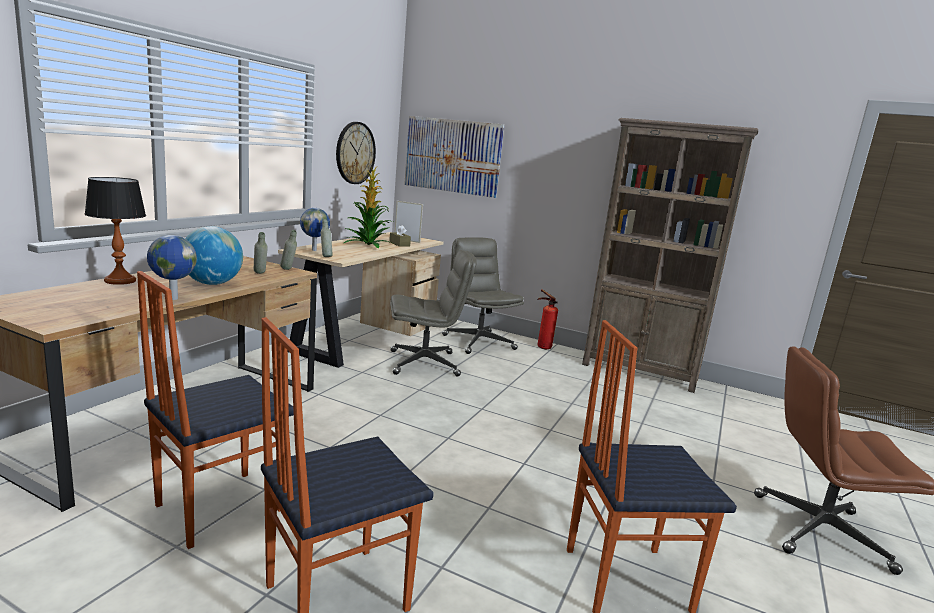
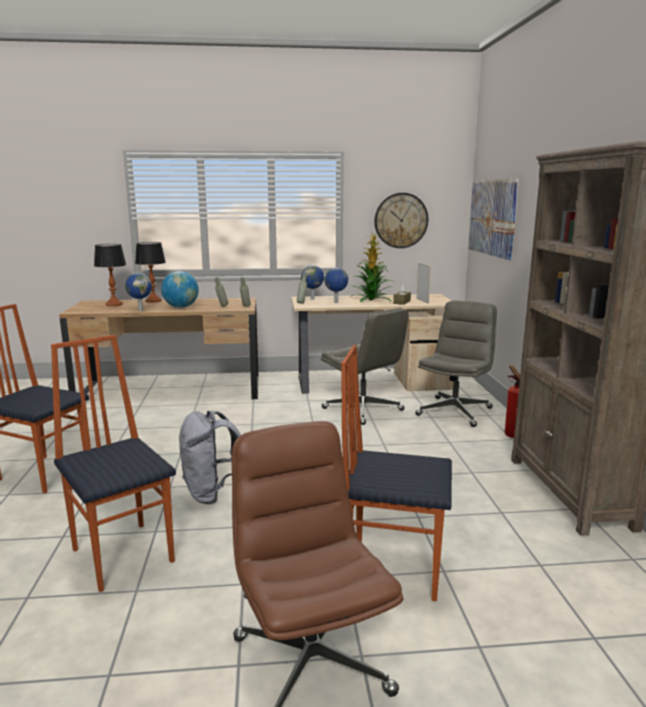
camera: 60 degrees right, 0 degrees up
chair [137,271,294,549] -> chair moved to [341,345,452,601]
none -> table lamp [94,244,126,306]
none -> grey backpack [179,411,241,504]
none -> globe [324,268,348,303]

